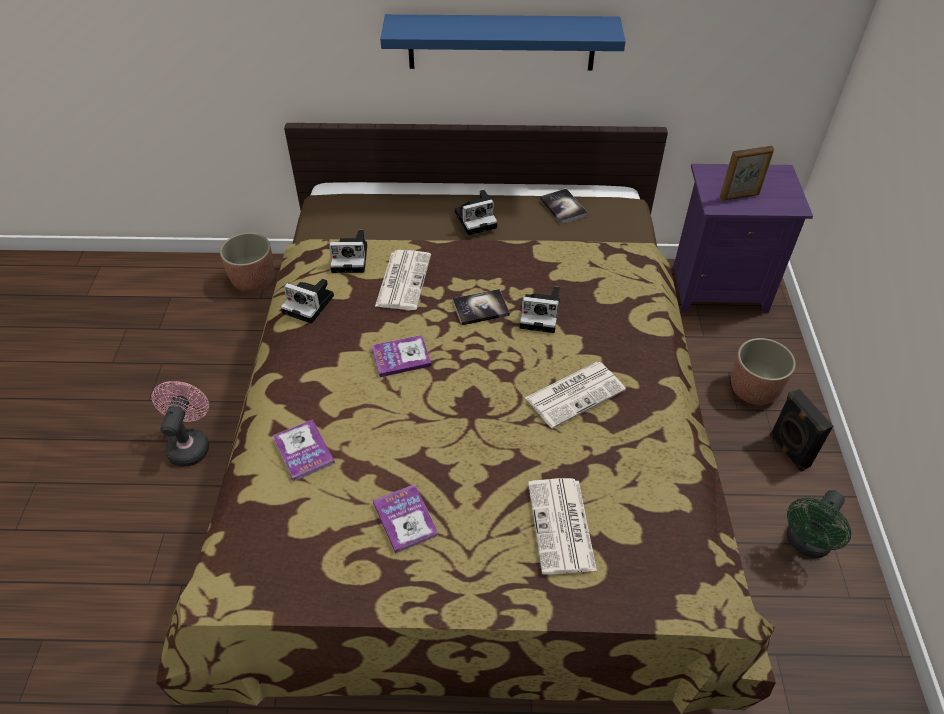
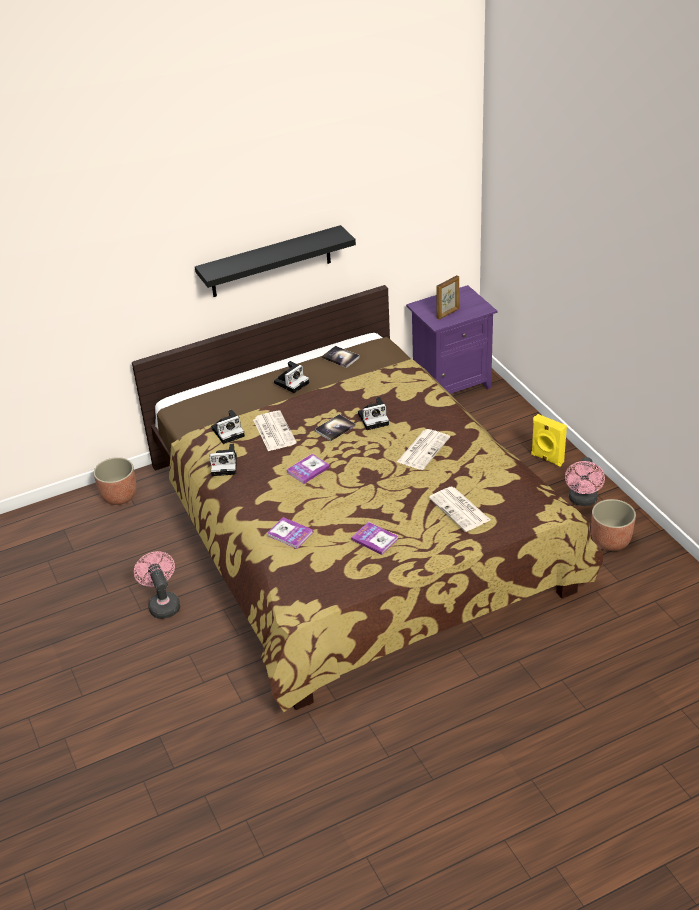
camera: 25 degrees left, 10 degrees down
blue shelf [380,14,626,71] -> black shelf [195,225,356,297]
planter [731,338,796,405] -> planter moved to [591,499,636,551]
black speaker [770,389,833,472] -> yellow speaker [531,414,567,466]
green fan [787,490,851,558] -> pink fan [565,457,605,506]

